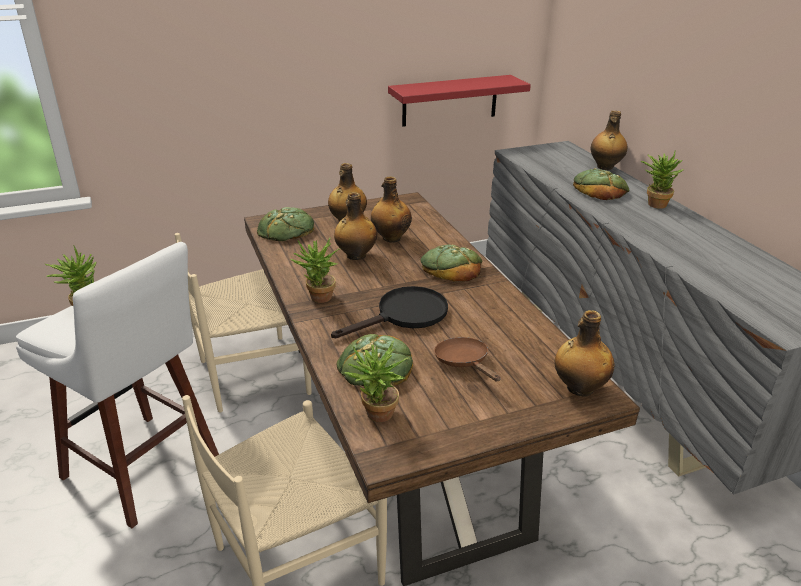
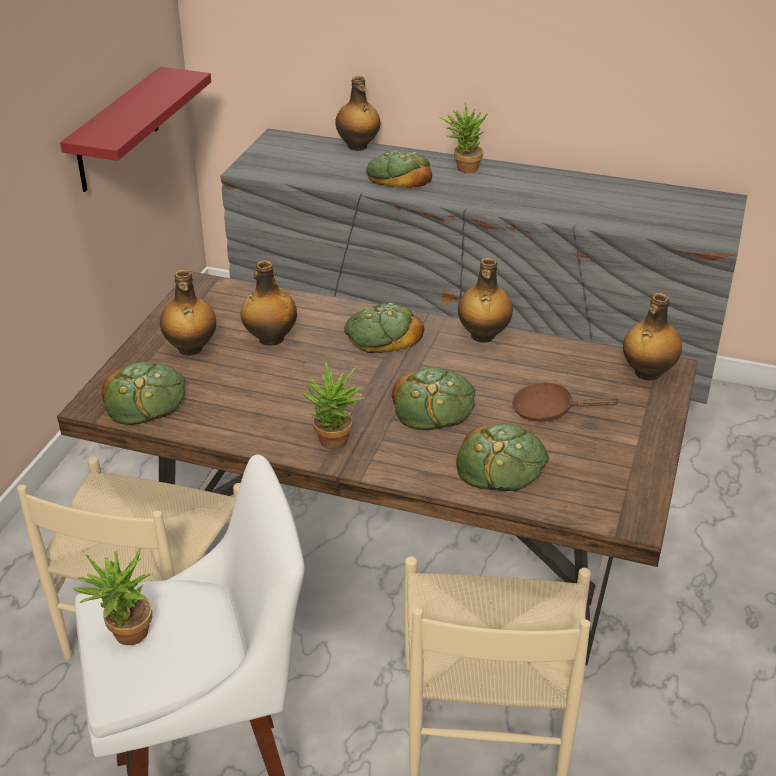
camera: 50 degrees left, 5 degrees up
black frying pan [331,286,448,338] -> bread [392,367,475,430]
bottle [334,192,377,260] -> bottle moved to [458,258,513,343]
potted plant [345,341,409,422] -> none

